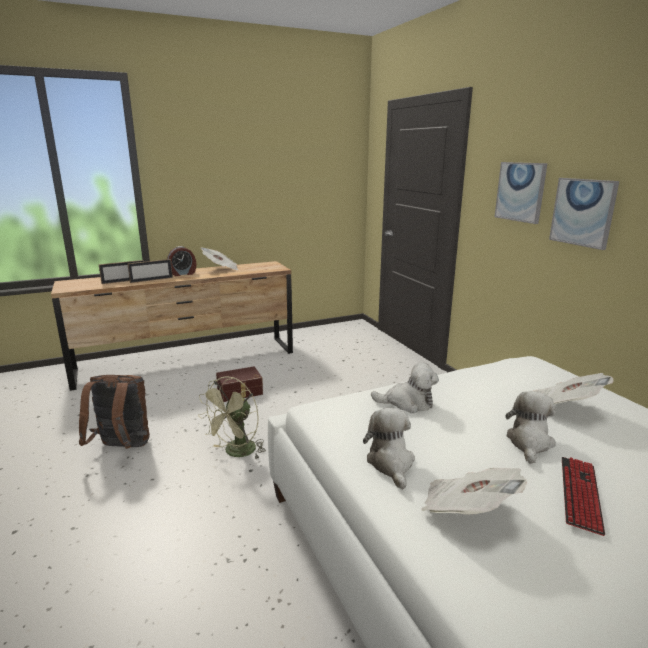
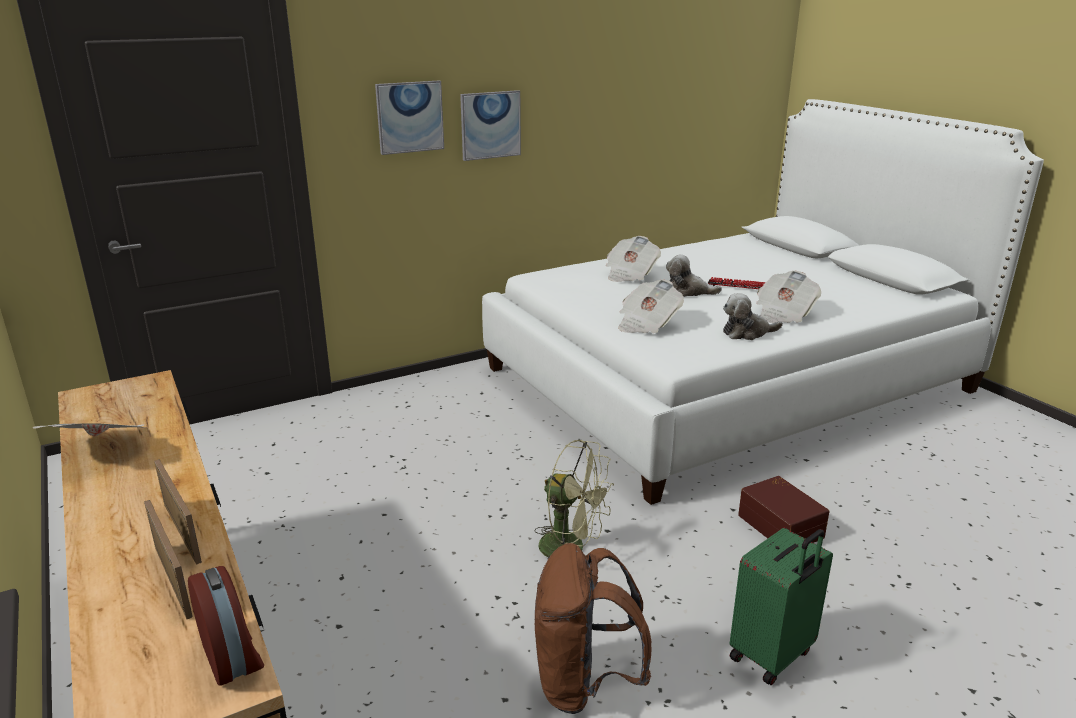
camera: 95 degrees left, 5 degrees up
alarm clock [167,246,197,276] -> alarm clock moved to [188,566,264,686]
brown storage box [216,367,263,402] -> brown storage box moved to [738,476,829,543]
plush toy [371,362,439,413] -> newspaper [618,280,684,333]
none -> green suitcase [729,528,833,685]

